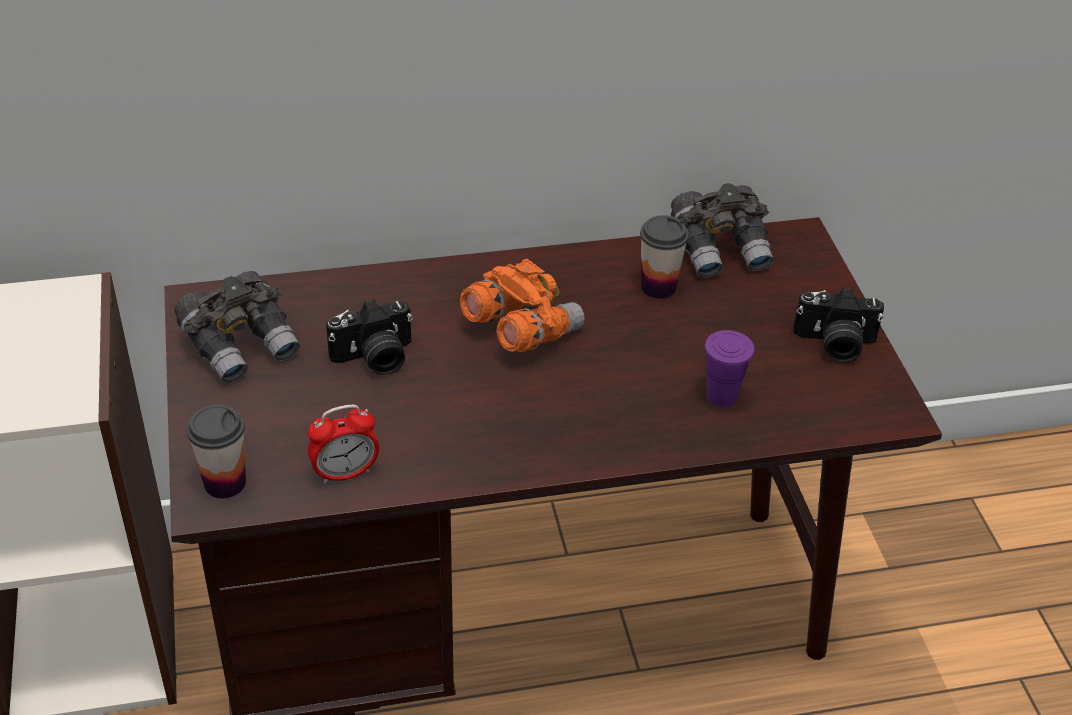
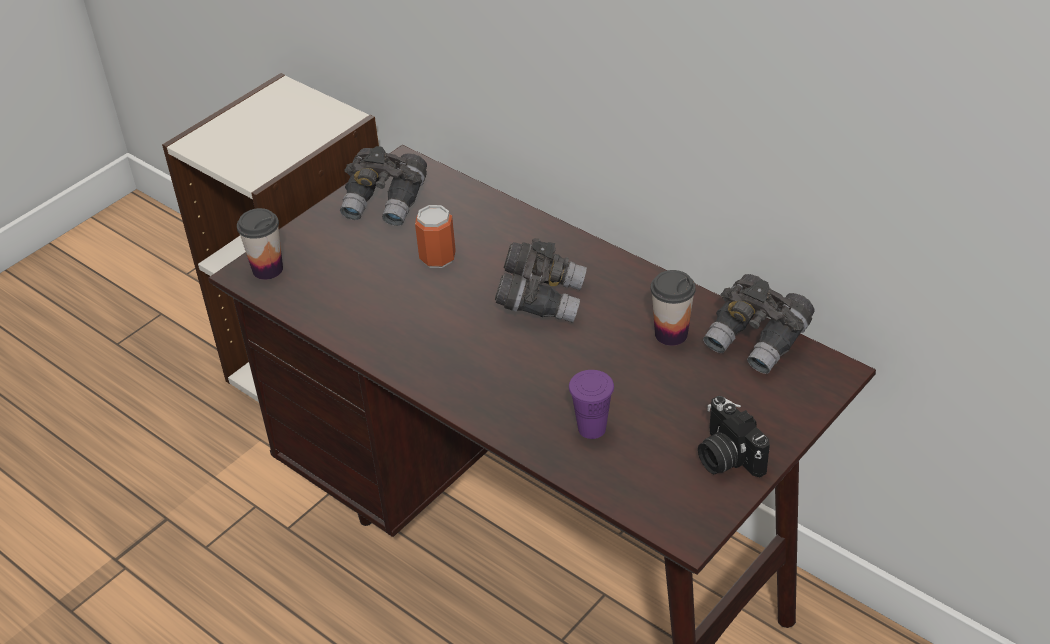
camera: 55 degrees right, 0 degrees up
alarm clock [308,405,379,484] -> none
camera [326,299,413,375] -> can [415,205,456,268]
orange binoculars [460,259,585,352] -> grey binoculars [495,238,587,323]

